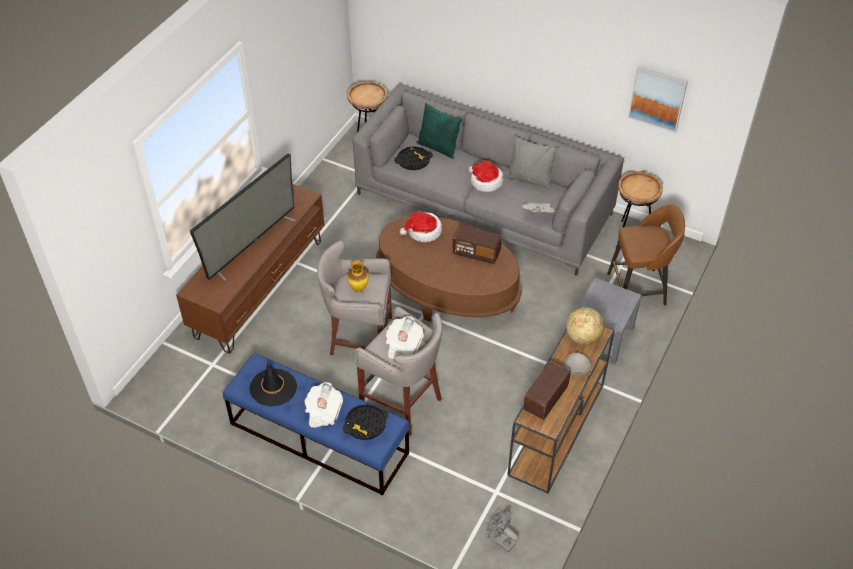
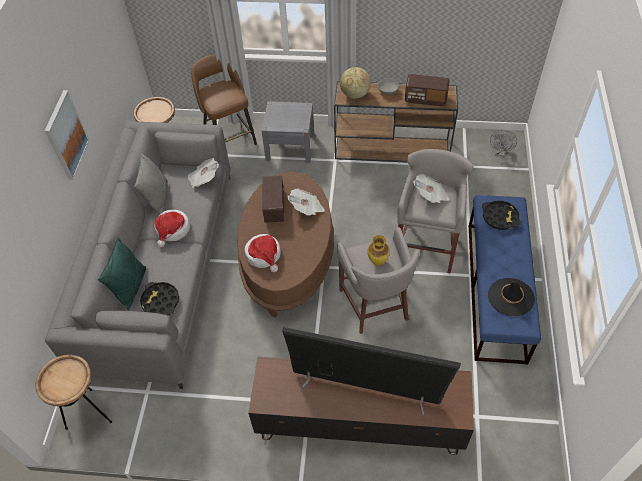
camera: 110 degrees left, 5 degrees up
newspaper [304,382,343,427] -> newspaper moved to [287,189,325,216]
picture [628,66,688,133] -> picture moved to [45,90,89,180]

